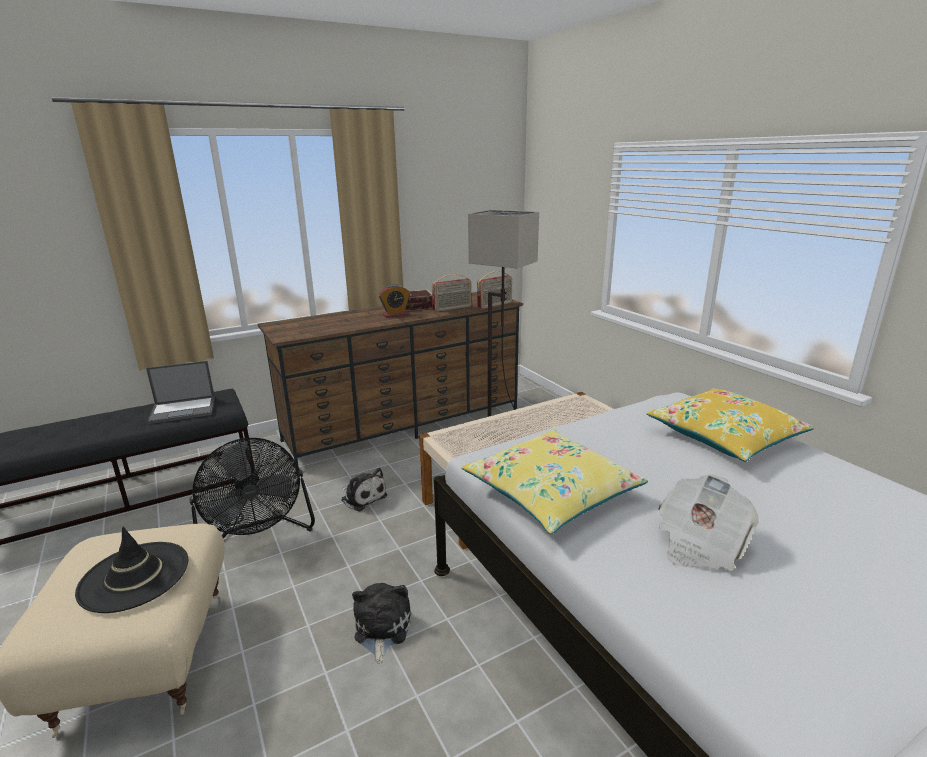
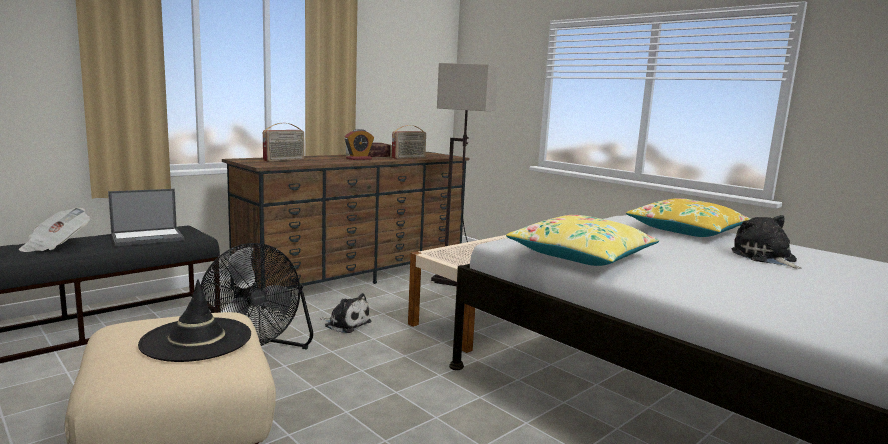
camera: 15 degrees left, 10 degrees down
plush toy [352,583,411,664] -> plush toy moved to [731,215,801,269]
radio [477,271,512,309] -> radio moved to [263,123,304,162]
newspaper [659,474,759,570] -> newspaper moved to [19,207,90,252]

